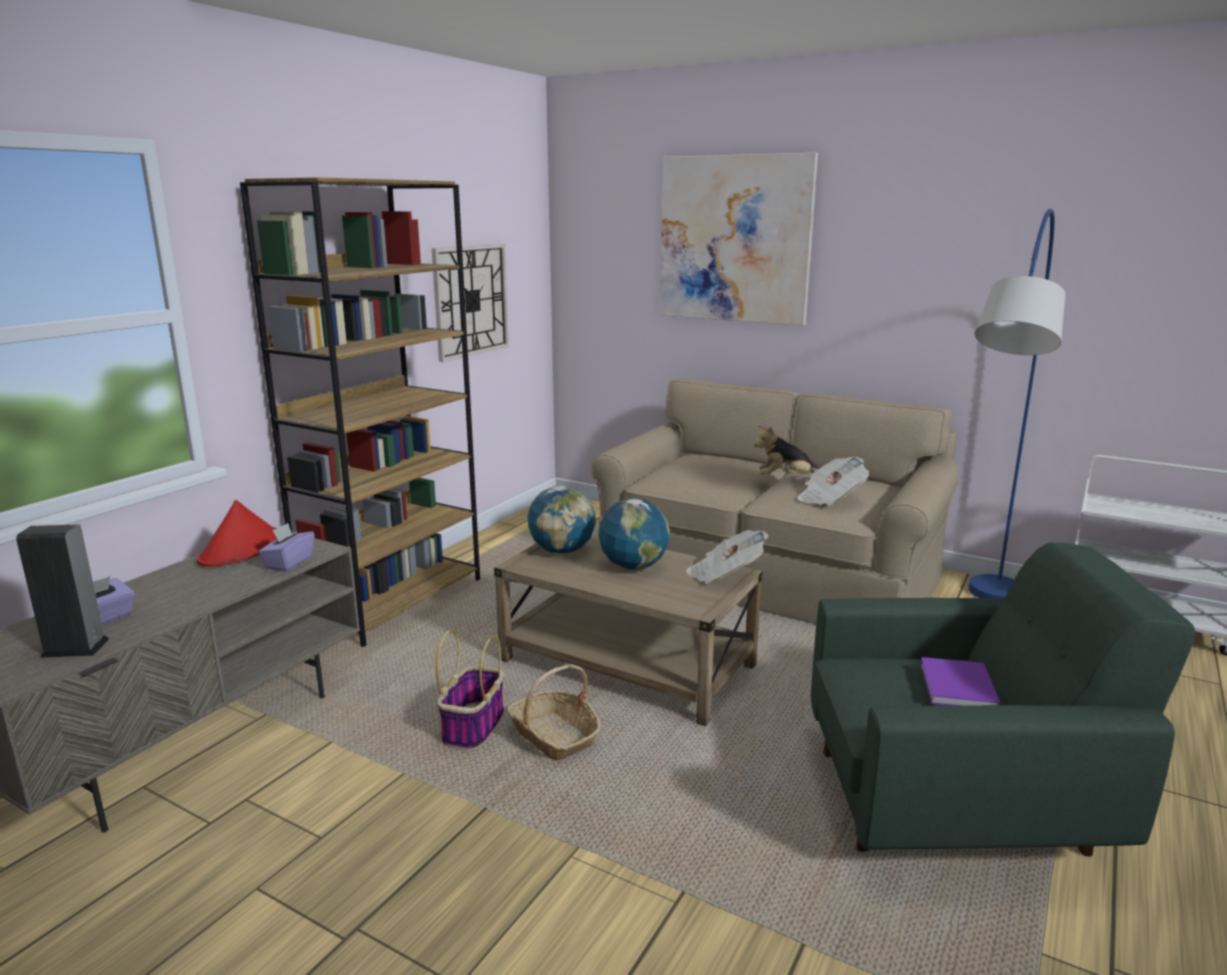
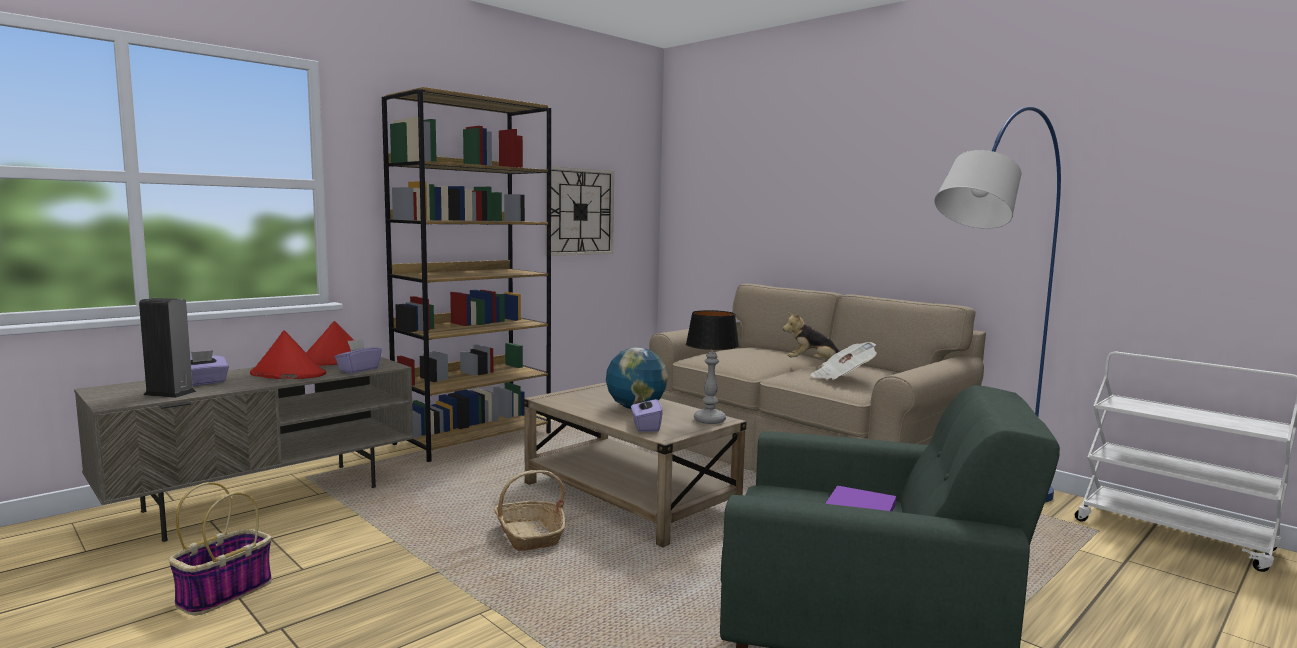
camera: 15 degrees right, 10 degrees down
basket [436,629,504,750] -> basket moved to [169,482,272,615]
globe [527,485,596,554] -> none
picture [660,153,818,326] -> none
newspaper [686,530,768,584] -> table lamp [686,310,739,424]
none -> red hat [250,330,326,379]
none -> purple tissue box [631,394,663,432]

